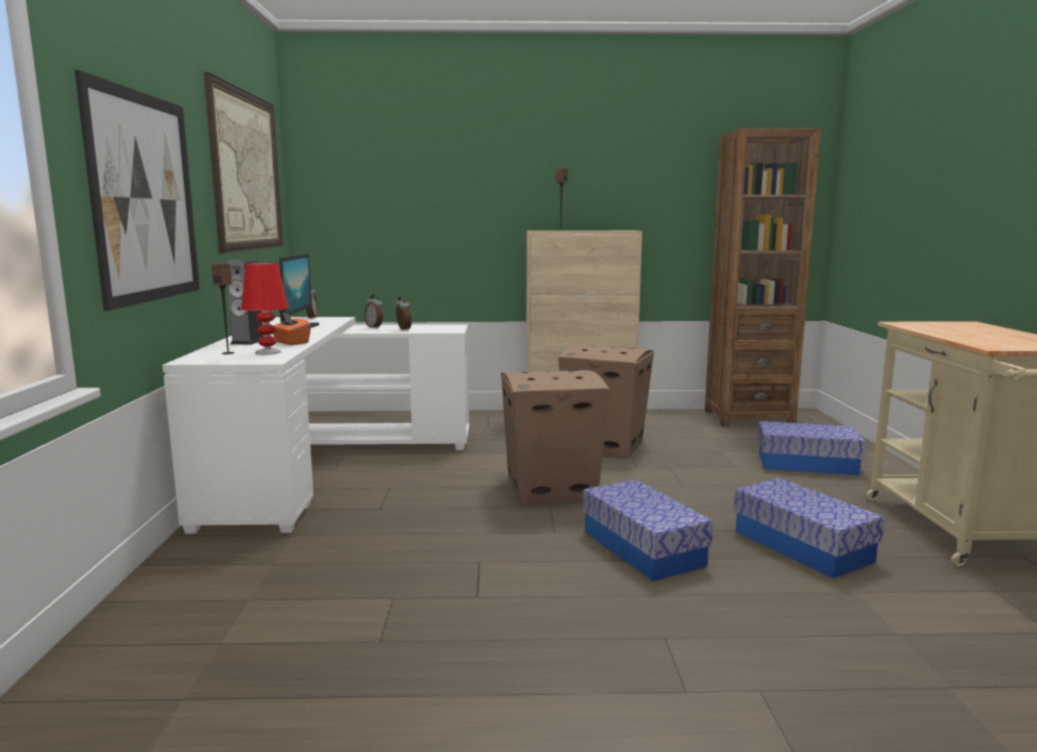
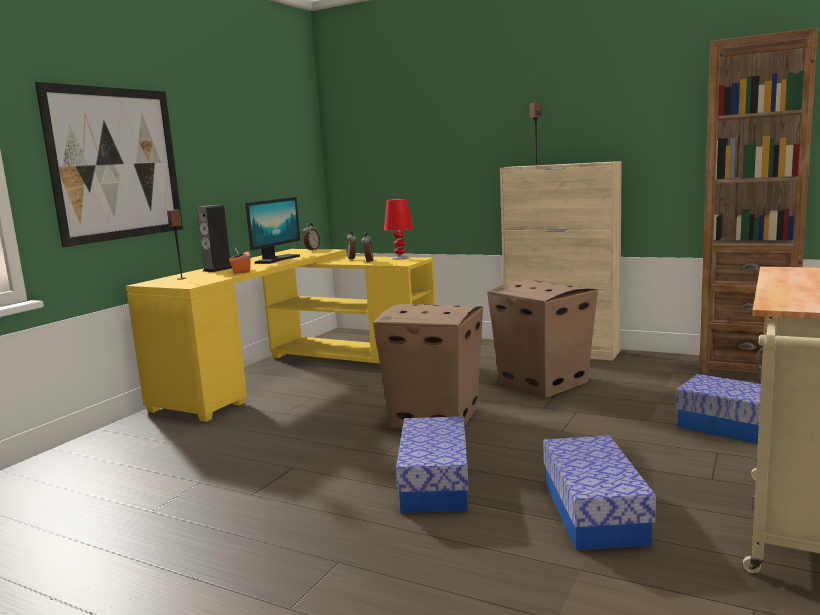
camera: 30 degrees right, 0 degrees up
white desk [162,317,469,534] -> yellow desk [126,249,436,422]
picture [204,72,283,254] -> none
red table lamp [241,263,288,355] -> red table lamp moved to [384,199,413,260]

